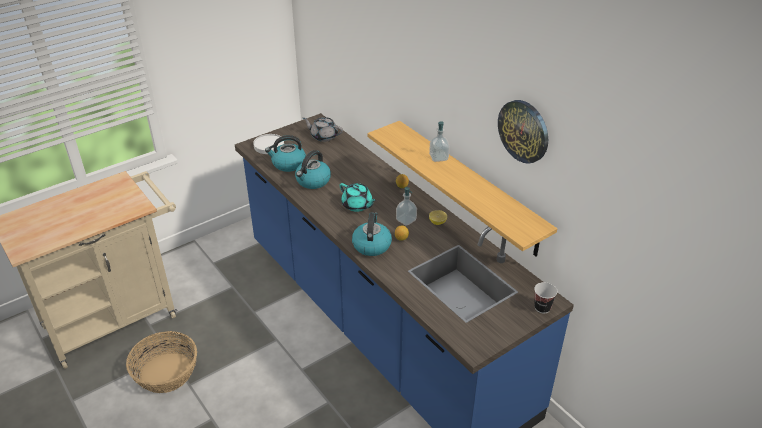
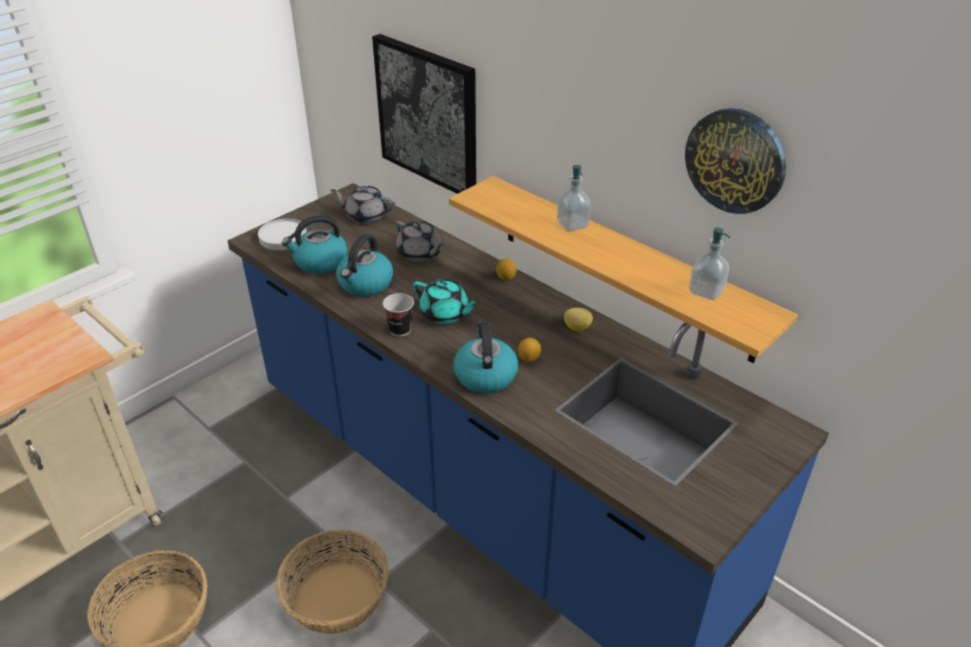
camera: 10 degrees left, 0 degrees up
soap dispenser [396,187,417,226] -> soap dispenser moved to [689,228,730,300]
cup [534,282,558,314] -> cup moved to [383,293,414,336]
none -> basket [276,530,389,634]
none -> picture [372,34,476,194]
none -> grey teapot [395,221,444,262]

